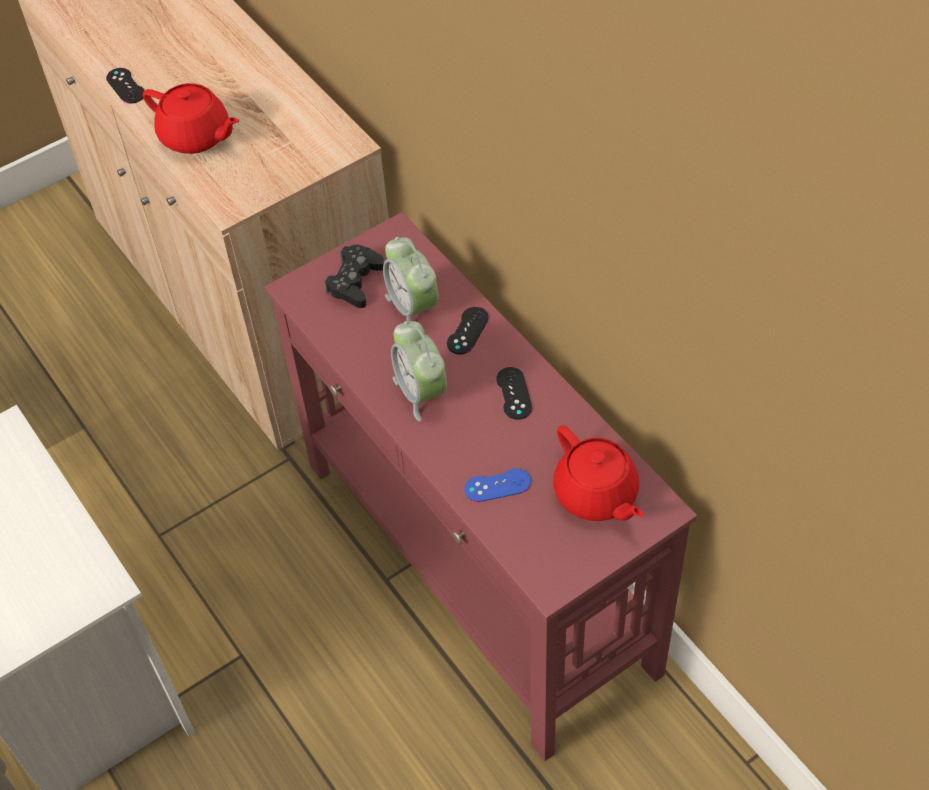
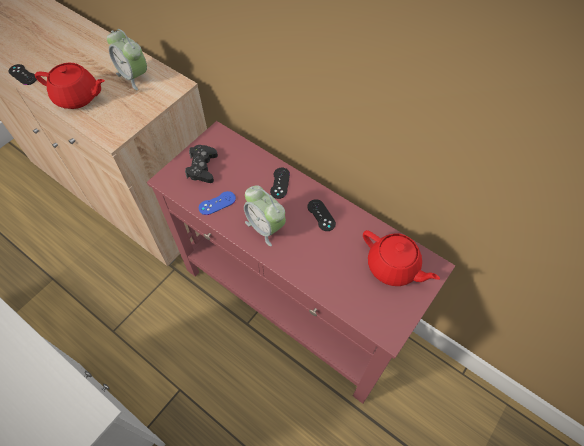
camera: 20 degrees left, 5 degrees up
alarm clock [383,237,438,322] -> alarm clock moved to [107,29,147,90]
blue game controller [464,468,531,502] -> blue game controller moved to [199,191,236,215]

